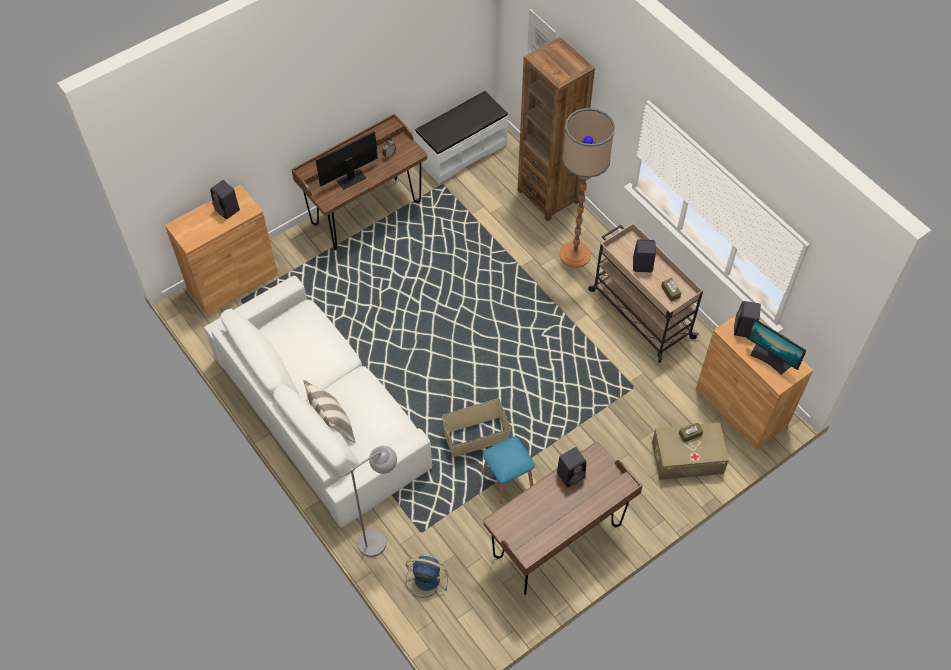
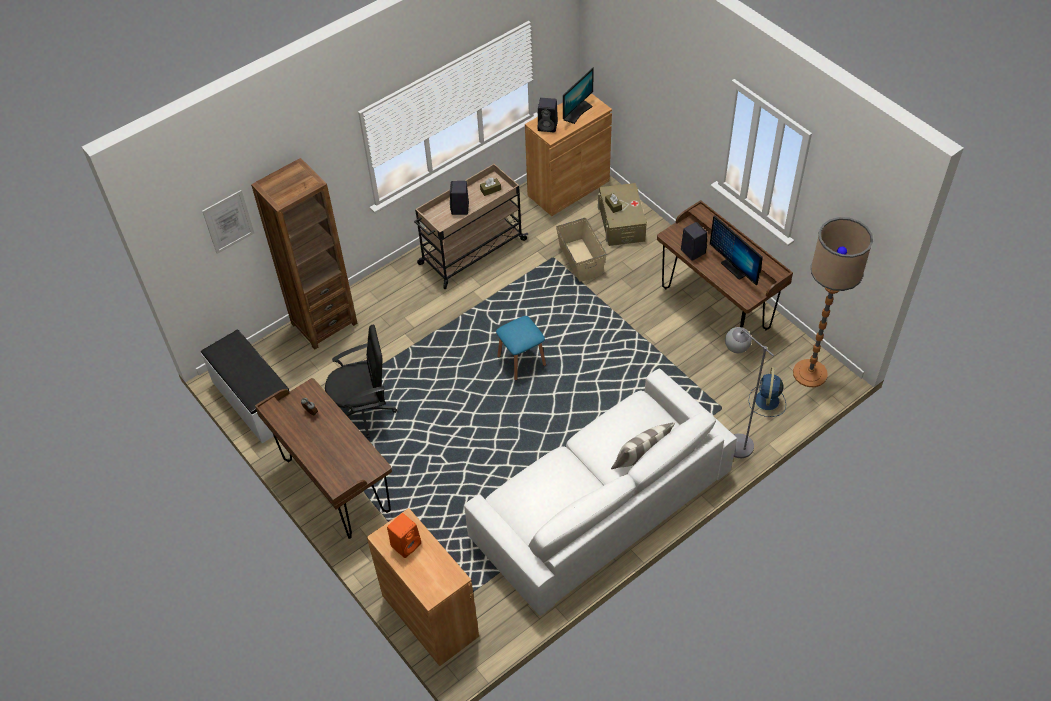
camera: 90 degrees left, 5 degrees down
black speaker [210,180,240,219] -> orange speaker [387,513,421,558]
monitor [316,131,378,190] -> monitor moved to [710,215,763,285]
beige storage box [442,398,511,457] -> beige storage box moved to [556,217,607,282]
blue stool [482,436,535,503] -> blue stool moved to [496,316,546,380]
floor lamp [559,108,615,268] -> floor lamp moved to [793,217,873,387]
none -> black office chair [325,325,397,438]

